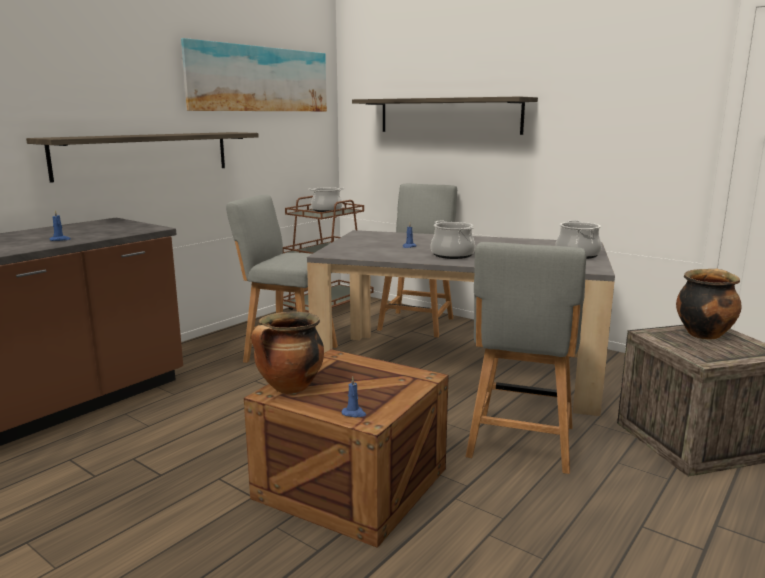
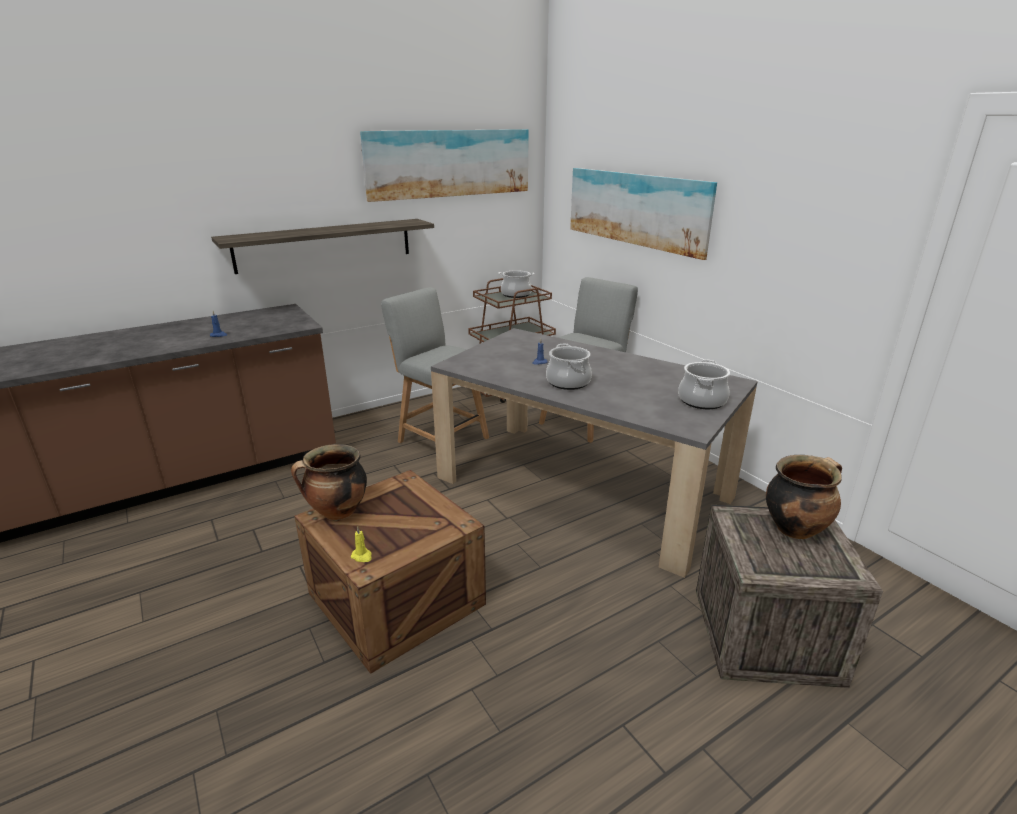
camera: 20 degrees right, 10 degrees up
blue candle [342,377,366,417] -> yellow candle [351,526,372,562]
shelf [352,96,538,135] -> picture [570,168,717,260]
grey chair [466,242,586,474] -> none

